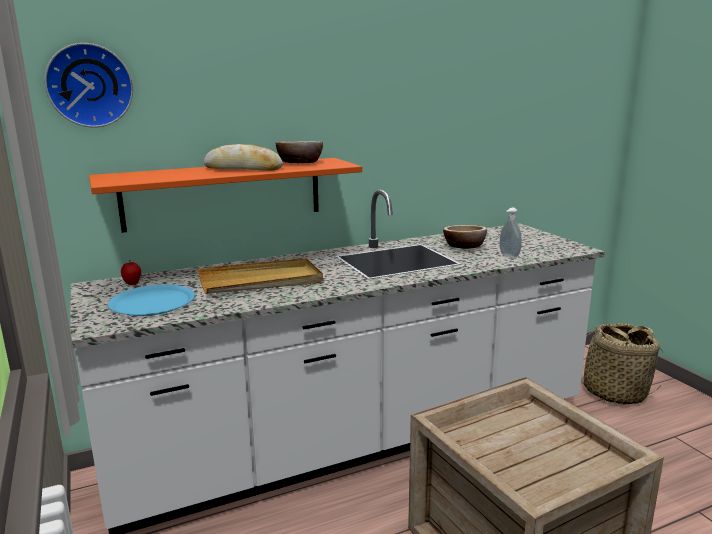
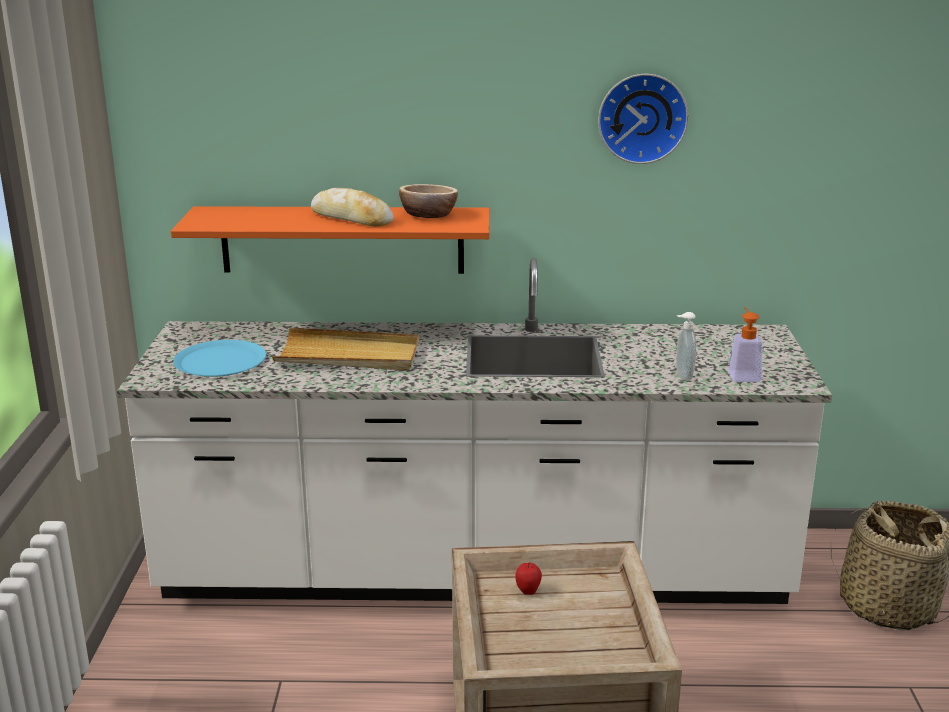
camera: 25 degrees right, 5 degrees up
wall clock [44,43,133,128] -> wall clock moved to [598,74,689,164]
apple [121,260,141,285] -> apple moved to [515,563,542,595]
bowl [443,225,487,249] -> none
none -> soap dispenser [728,307,763,382]

